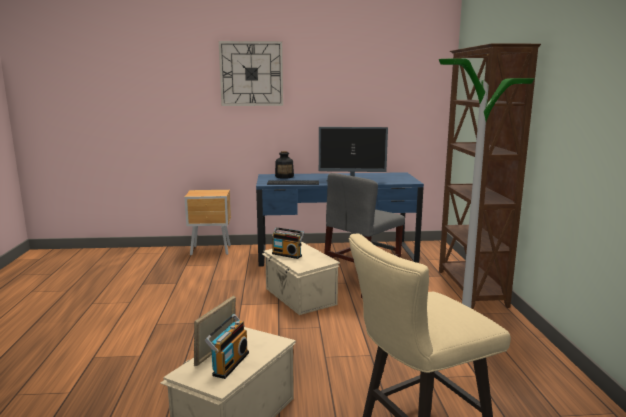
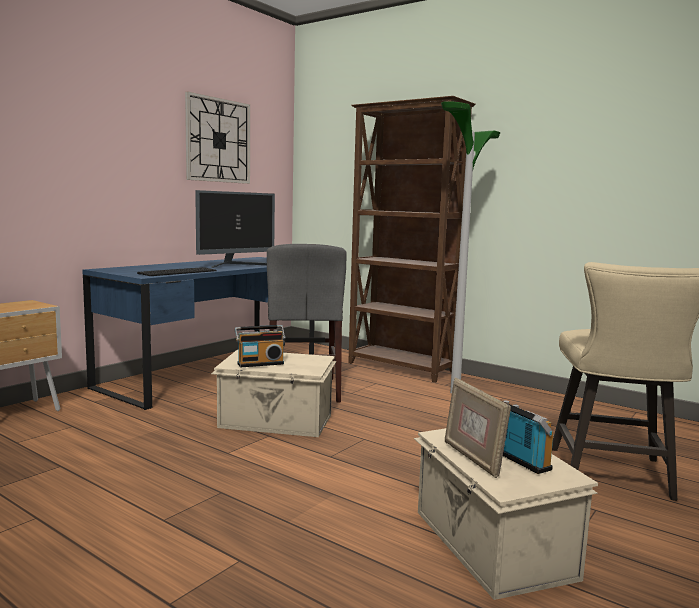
camera: 50 degrees left, 5 degrees down
wall clock [219,41,283,106] -> wall clock moved to [185,91,250,184]
bottle [275,151,294,179] -> none

